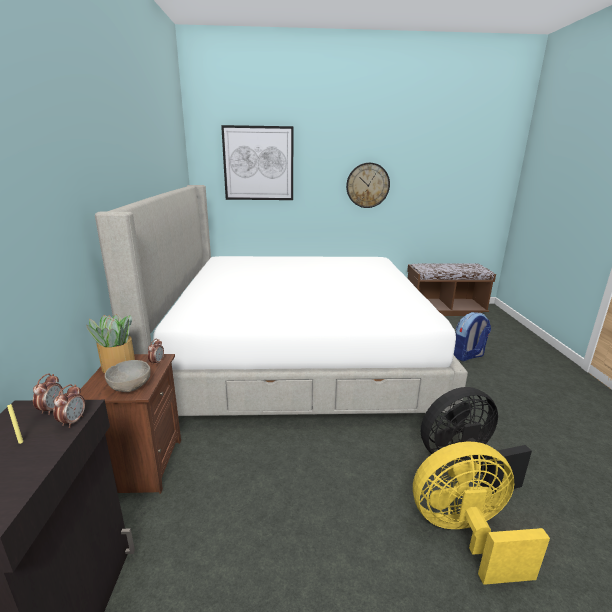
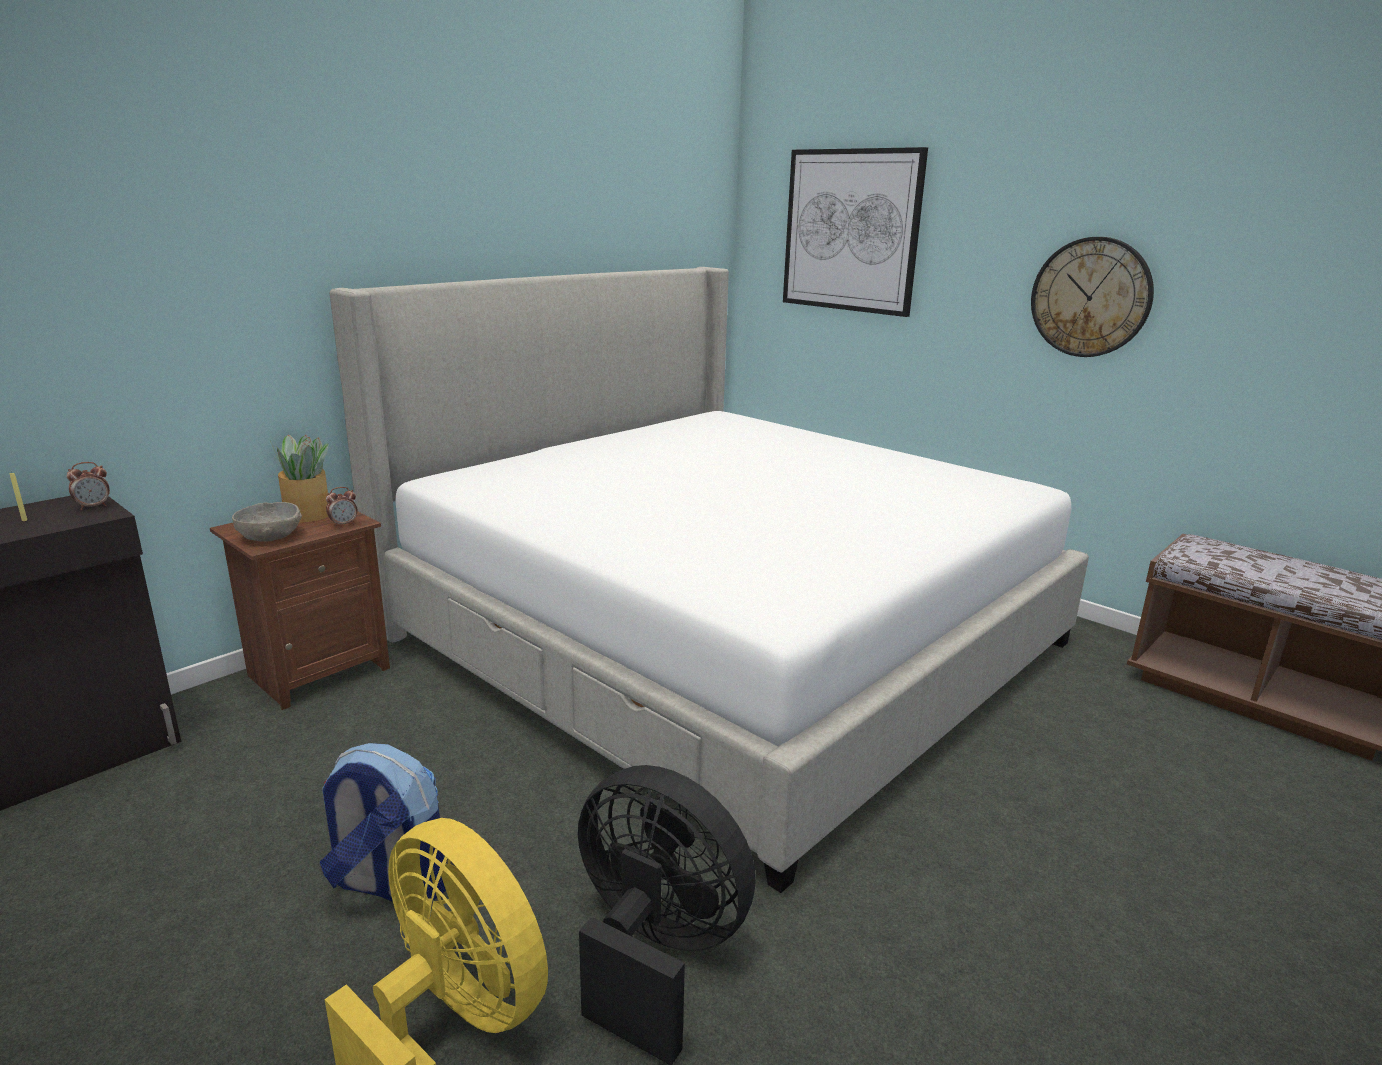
camera: 45 degrees right, 0 degrees up
alarm clock [53,384,85,428] -> none
backpack [454,312,491,361] -> backpack moved to [320,743,446,902]

